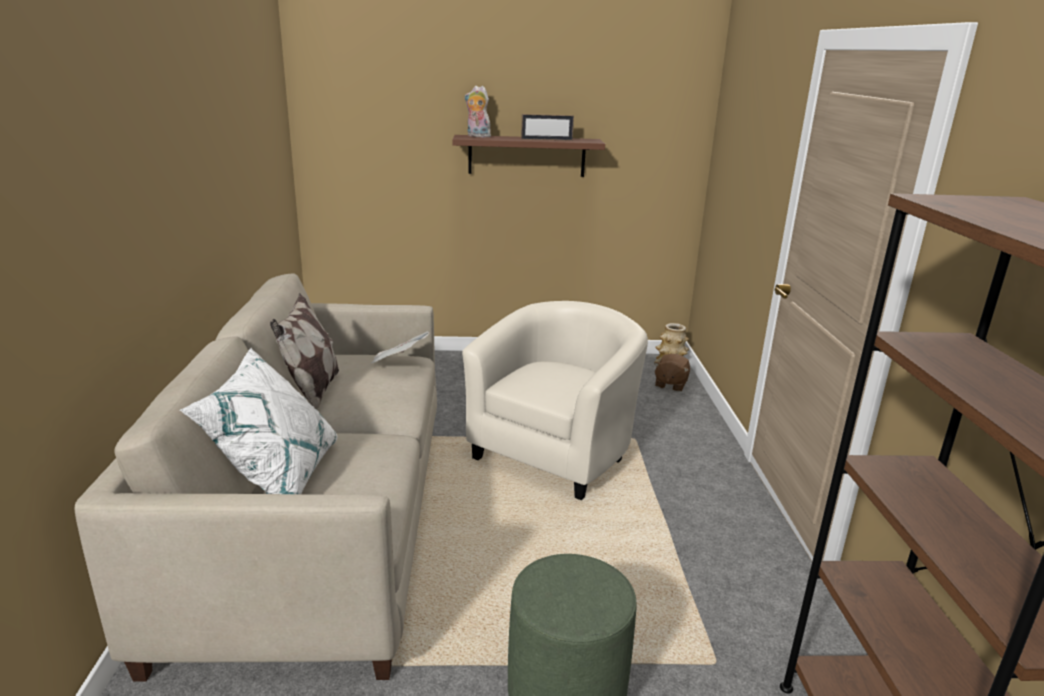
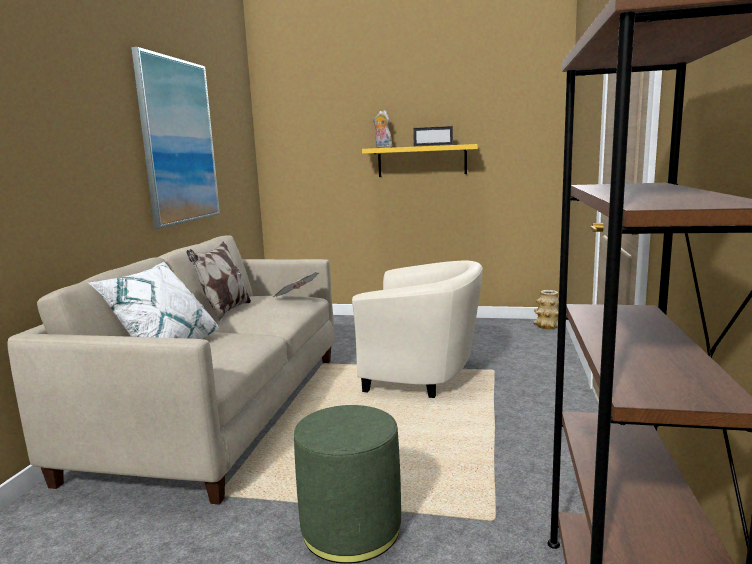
camera: 15 degrees right, 10 degrees down
brown shelf [453,135,605,177] -> yellow shelf [362,144,478,177]
beige armchair [462,301,648,500] -> beige armchair turned 60 degrees clockwise [352,260,483,398]
brown plush toy [654,354,690,392] -> none
none -> picture [131,47,220,229]

